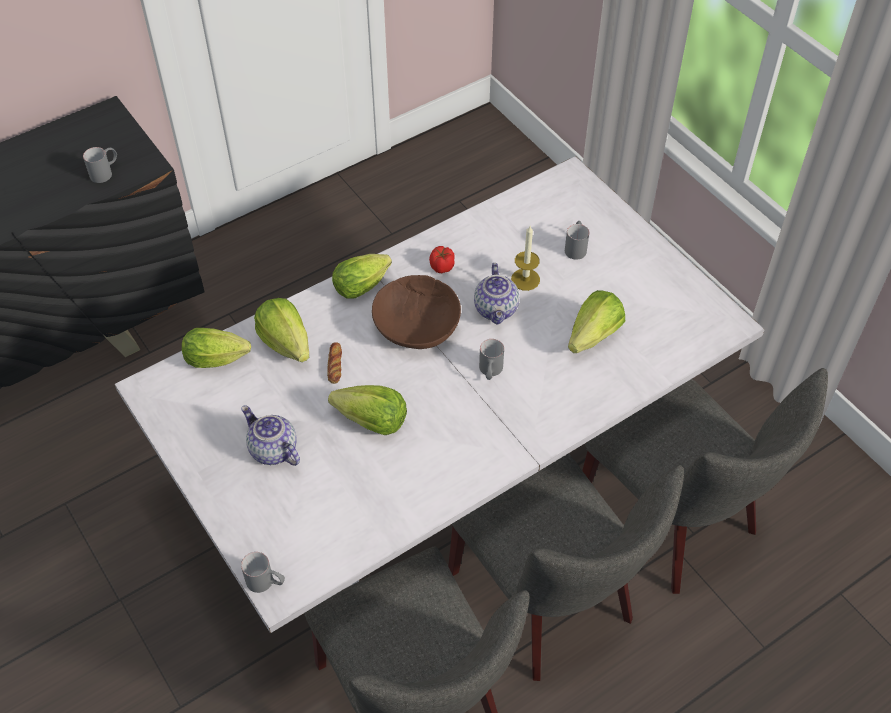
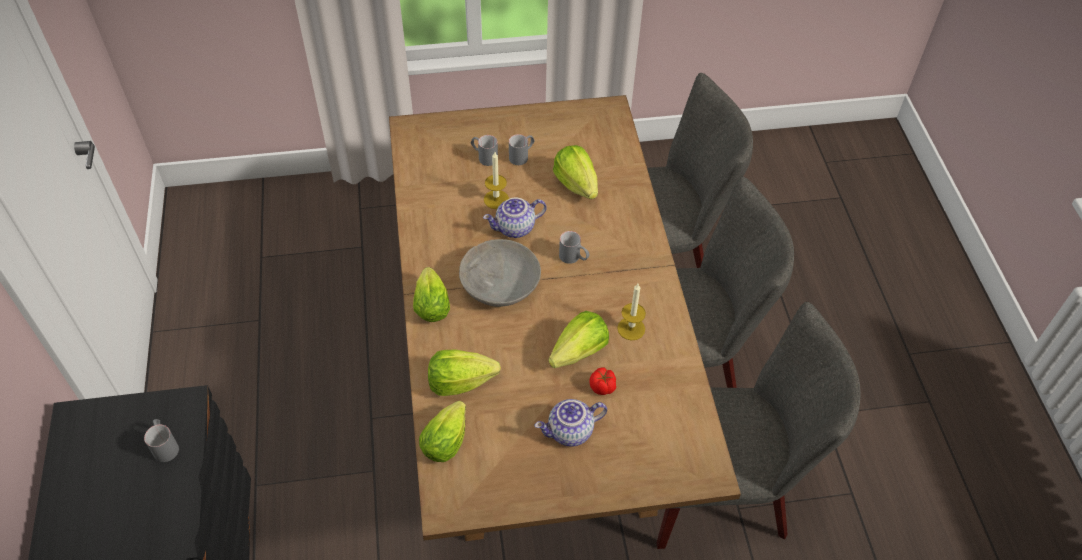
camera: 65 degrees left, 0 degrees up
white dining table [115,156,765,633] -> brown dining table [389,95,741,541]
grey mug [241,552,285,593] -> grey mug moved to [509,134,535,165]
bread [327,342,342,384] -> none
brown bowl [372,275,461,349] -> grey bowl [459,239,541,307]
tomato [429,246,455,273] -> tomato moved to [590,367,616,395]
teapot [474,263,519,325] -> teapot turned 135 degrees clockwise [483,198,547,238]
none -> candle [617,284,646,340]

